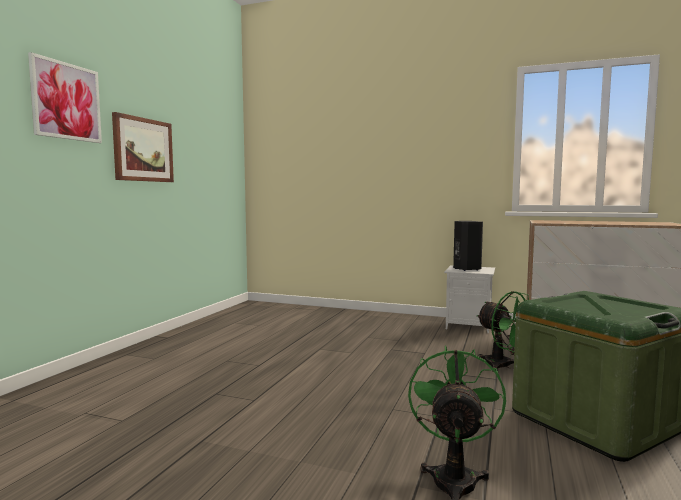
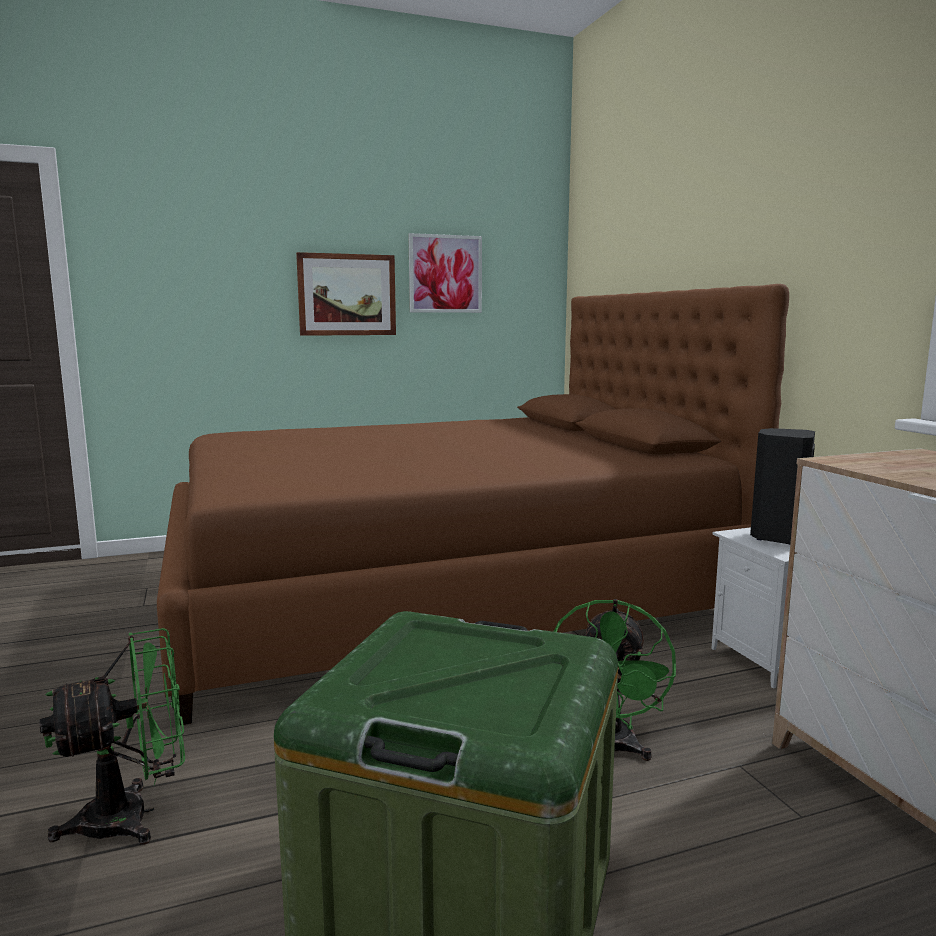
camera: 50 degrees right, 5 degrees up
picture [28,52,102,143] -> picture moved to [408,233,482,313]
none -> brown bed [157,284,789,725]

